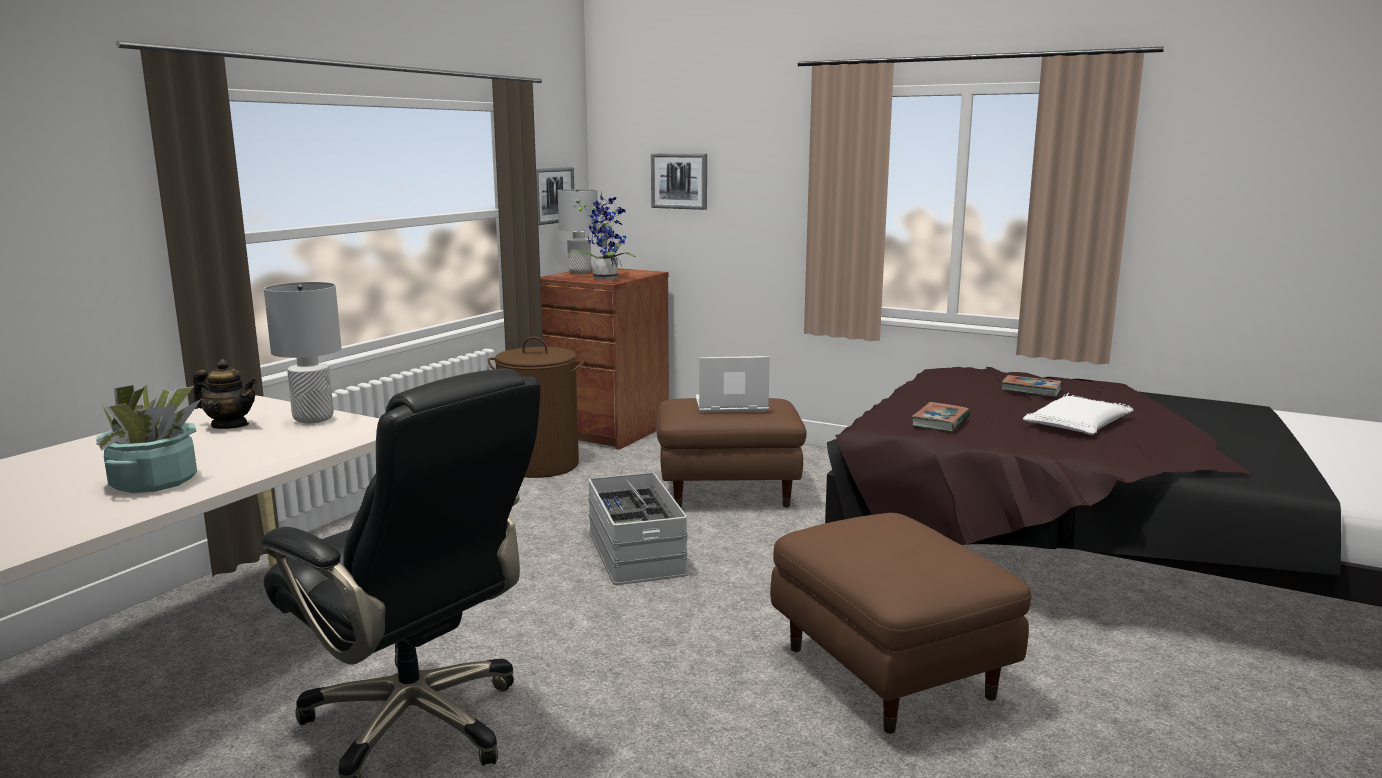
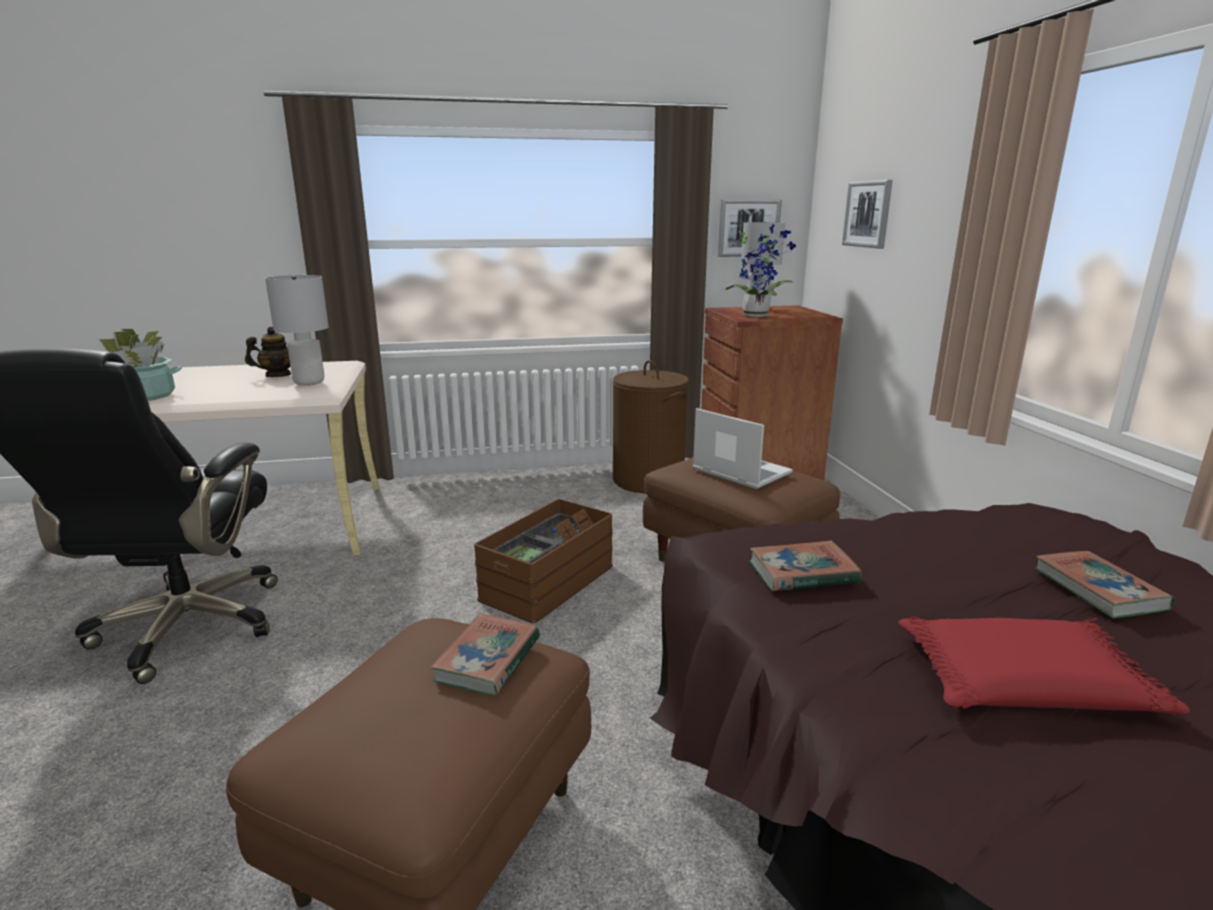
camera: 50 degrees right, 5 degrees up
teapot [193,359,257,429] -> teapot turned 90 degrees counterclockwise [245,326,291,377]
grey storage box [588,473,688,585] -> brown storage box [474,499,613,623]
white pillow [1023,392,1133,435] -> red pillow [898,616,1190,714]
none -> book [430,614,540,695]

